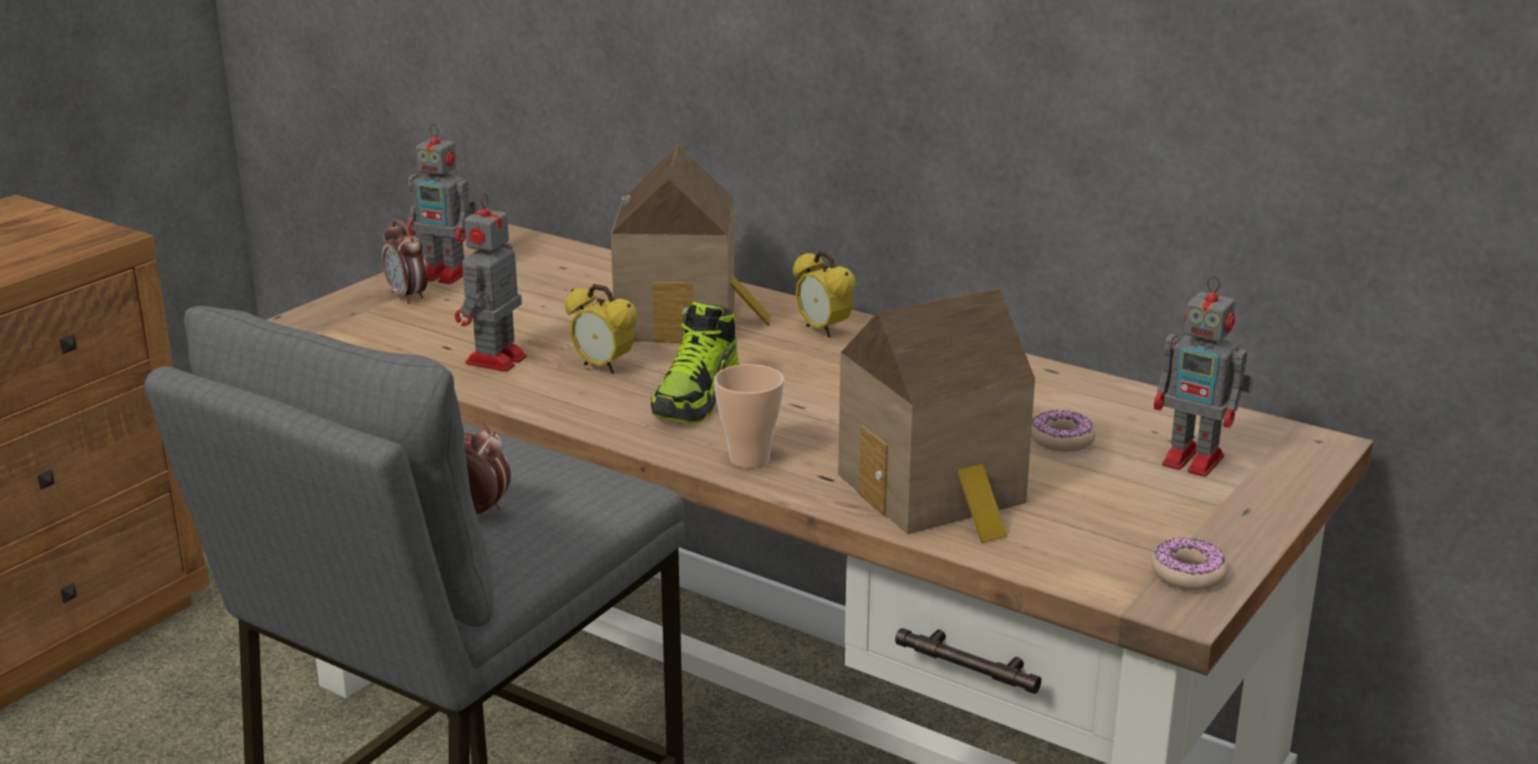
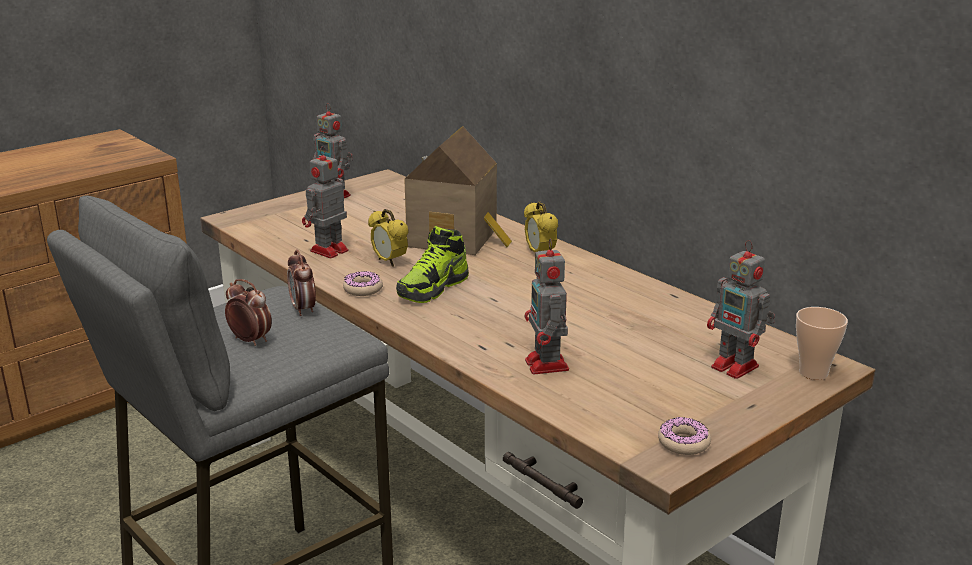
camera: 15 degrees right, 0 degrees up
alarm clock [382,219,428,304] -> alarm clock moved to [287,249,316,316]
cup [714,364,784,468] -> cup moved to [796,307,848,380]
toy house [838,288,1035,543] -> toy robot [525,238,569,374]
donut [1031,410,1096,452] -> donut moved to [343,271,383,296]

